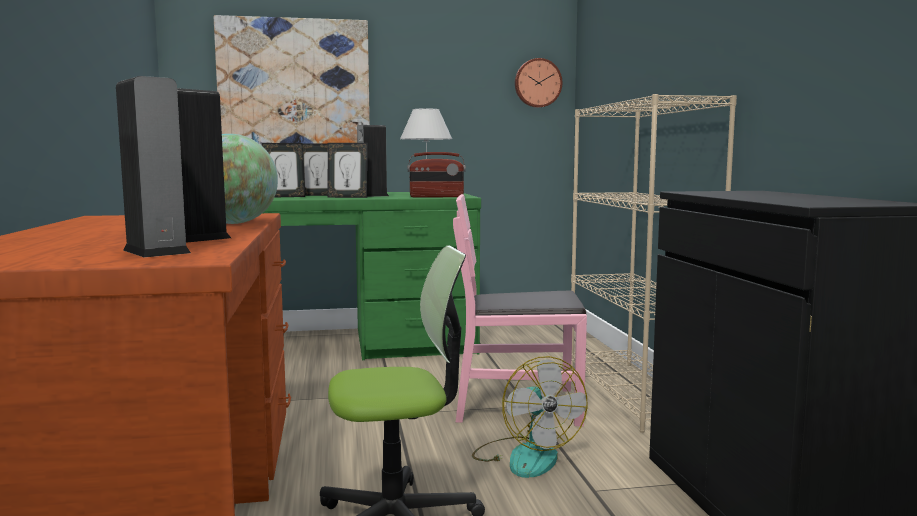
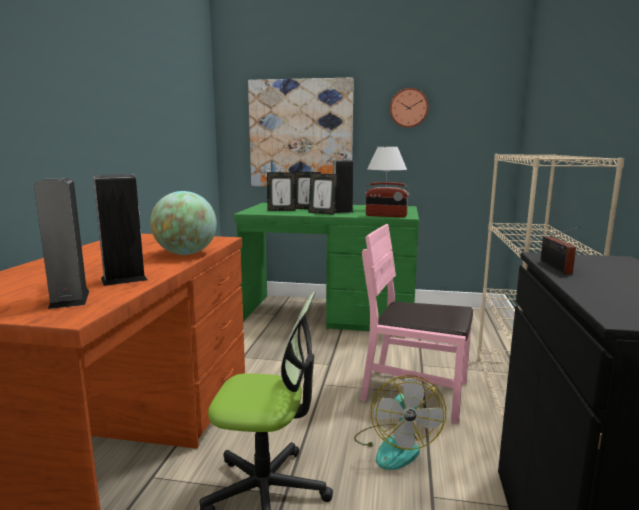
camera: 20 degrees right, 5 degrees up
wall clock [515,58,562,108] -> wall clock moved to [390,88,428,128]
none -> radio [540,227,580,274]

